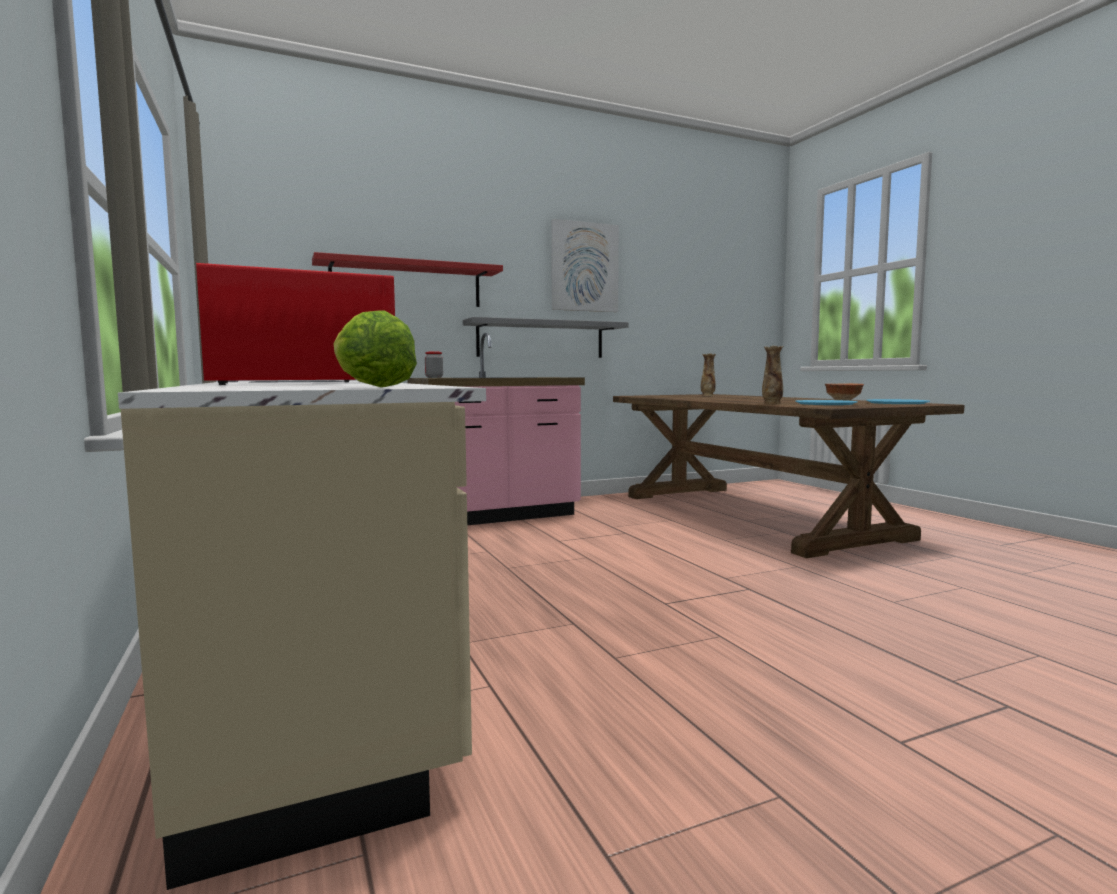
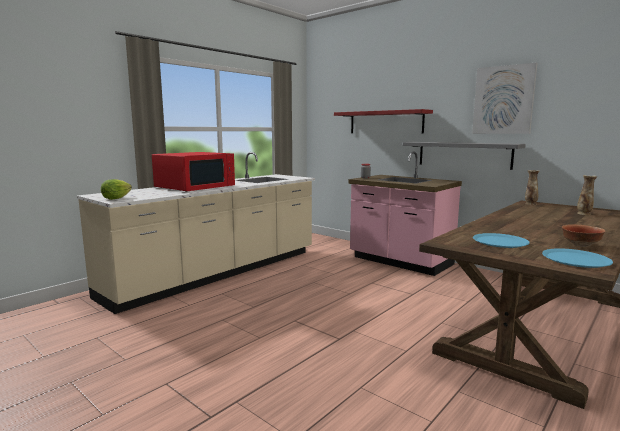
camera: 65 degrees right, 5 degrees up
vase [762,346,783,404] -> vase moved to [525,170,540,205]

